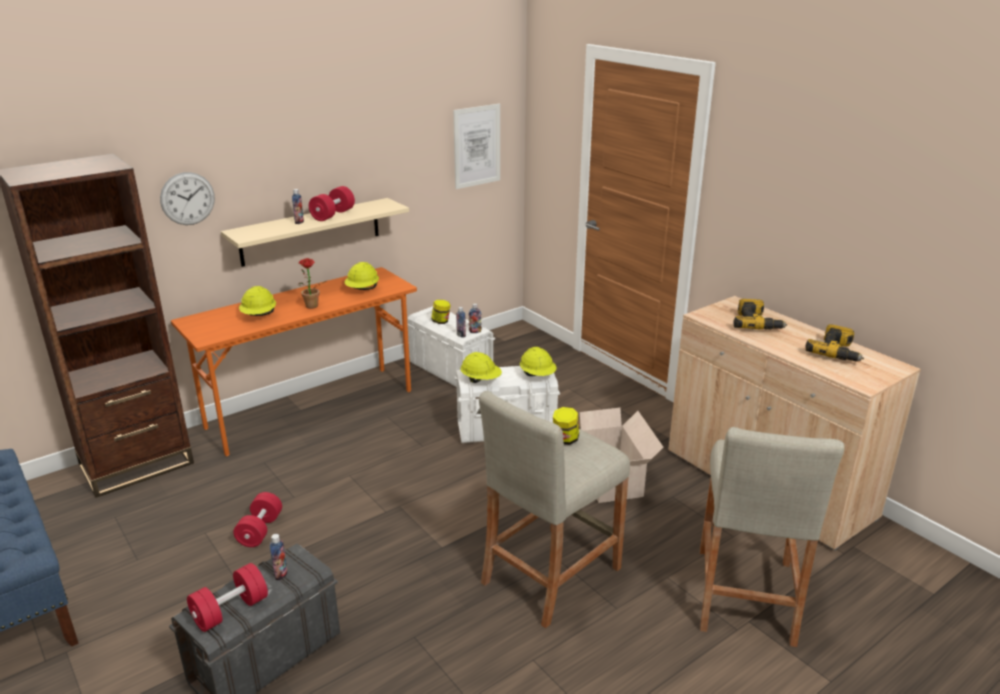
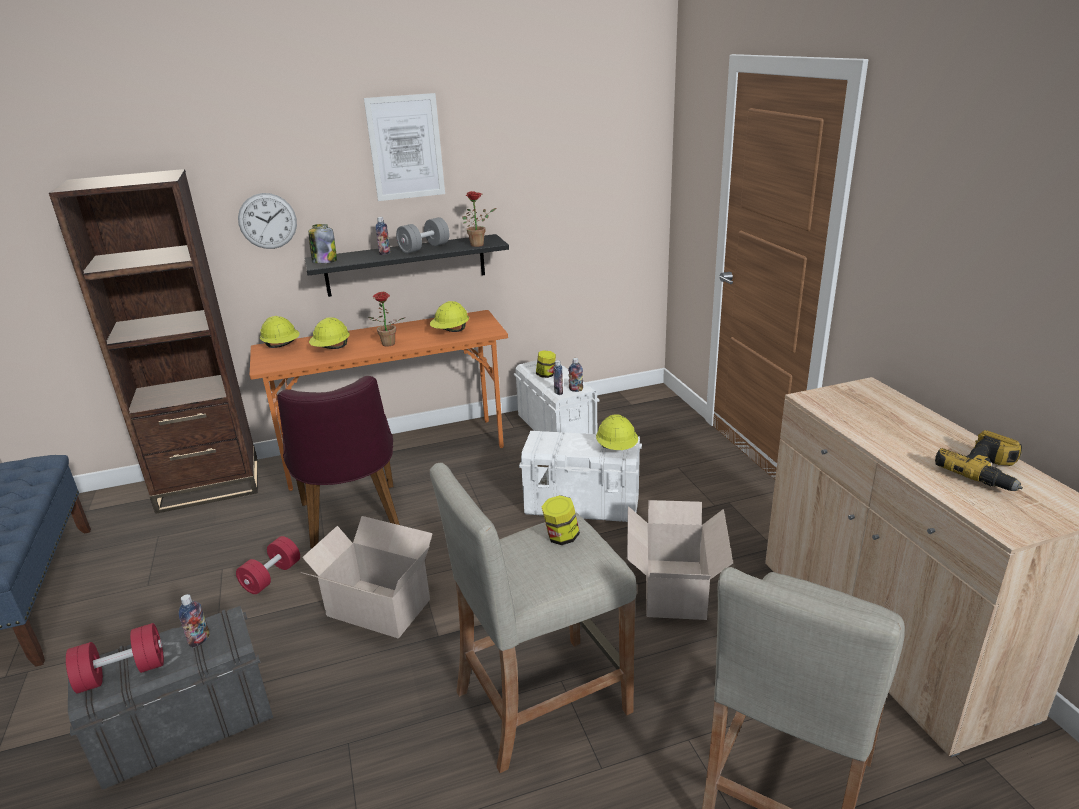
camera: 20 degrees right, 0 degrees up
beige shelf [221,198,409,267] -> black shelf [304,234,509,297]
red dumbbell [309,186,355,221] -> grey dumbbell [396,217,449,253]
picture [453,104,500,189] -> picture moved to [364,93,445,201]
yellow hard hat [460,352,502,383] -> yellow hard hat moved to [260,316,300,348]
power drill [733,299,787,330] -> none
none -> purple chair [277,376,400,549]
none -> cardboard box [301,516,433,638]
none -> jar [308,224,337,263]
none -> potted plant [462,191,496,247]

